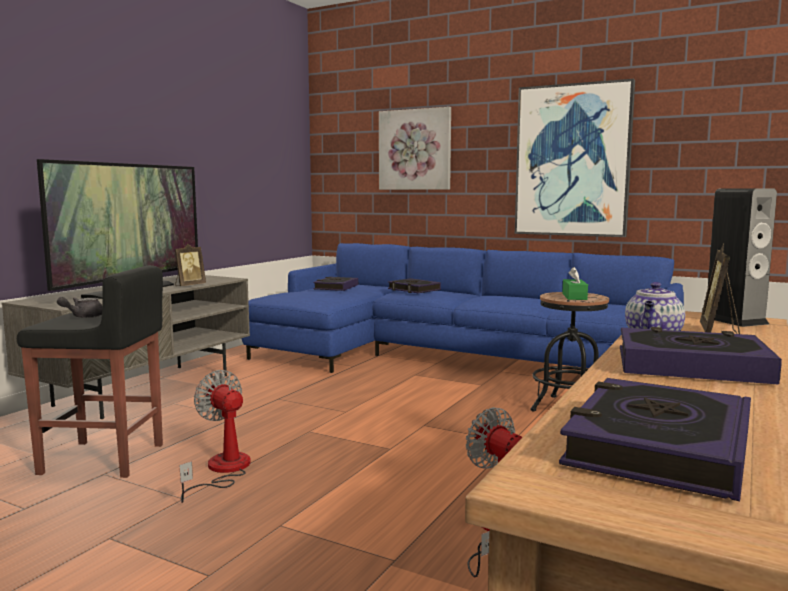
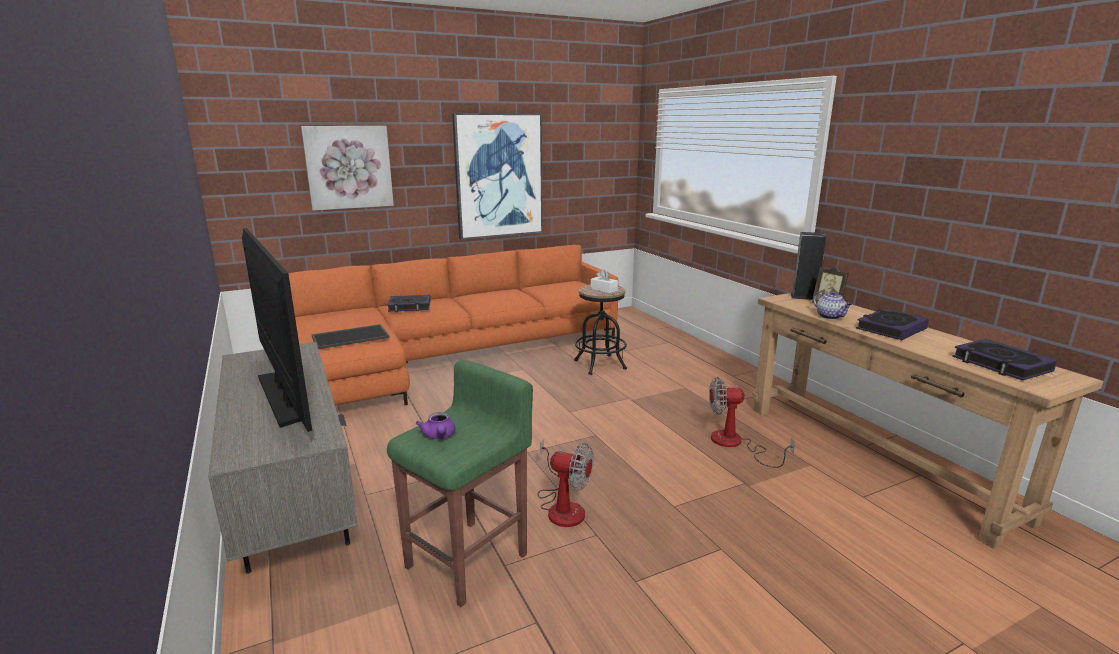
camera: 55 degrees left, 10 degrees up
black stool [17,265,163,478] -> green stool [387,360,533,607]
grey teapot [57,297,102,318] -> purple teapot [416,412,455,439]
picture frame [175,244,206,286] -> none
fan [180,370,251,503] -> fan turned 150 degrees counterclockwise [538,439,594,527]
blue sofa [241,243,684,373] -> orange sofa [288,245,618,405]
book [313,277,358,291] -> none
green tissue box [562,267,588,300] -> white tissue box [591,270,618,293]
none -> tray [311,324,390,349]

